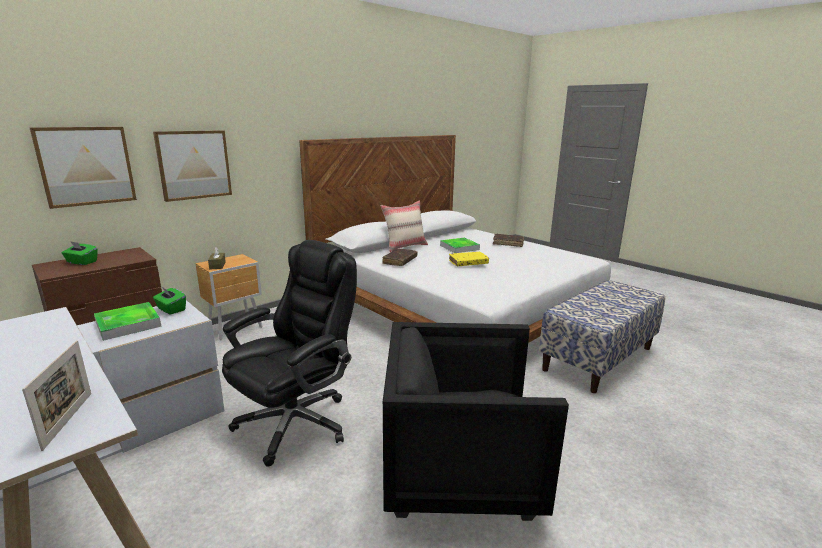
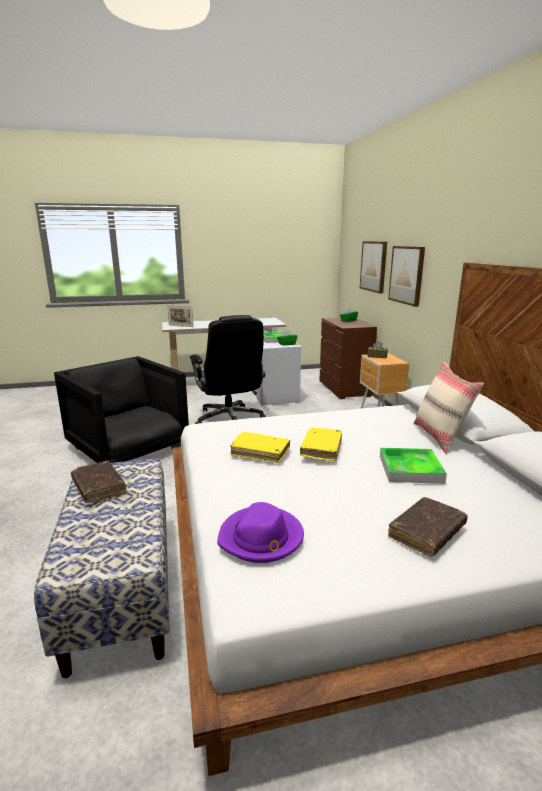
camera: 120 degrees right, 0 degrees up
brown book [382,249,417,266] -> brown book moved to [71,461,127,503]
black armchair [383,322,569,521] -> black armchair turned 75 degrees counterclockwise [54,356,189,463]
none -> purple hat [217,502,304,563]
none -> yellow book [230,432,290,463]

